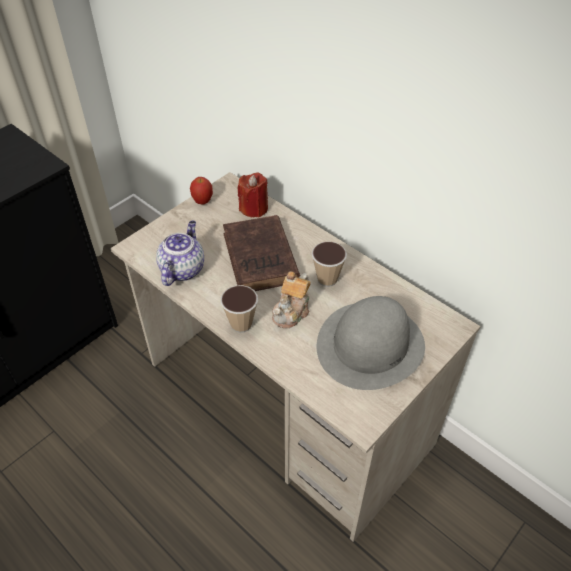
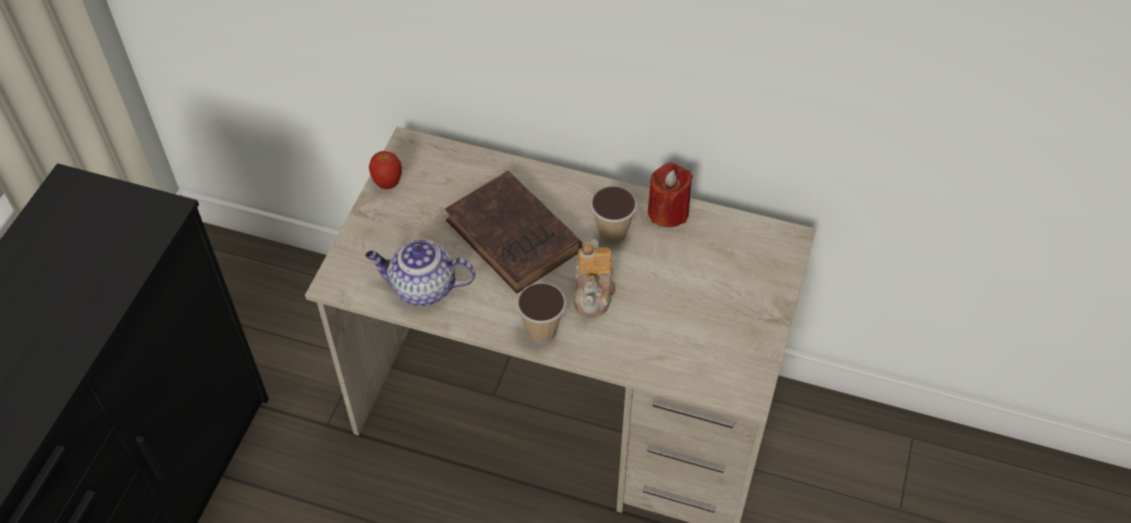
camera: 25 degrees left, 5 degrees up
teapot [156,220,204,286] -> teapot turned 75 degrees counterclockwise [365,239,475,306]
red candle [238,172,268,217] -> red candle moved to [648,163,693,227]
grey hat [317,296,425,390] -> none

